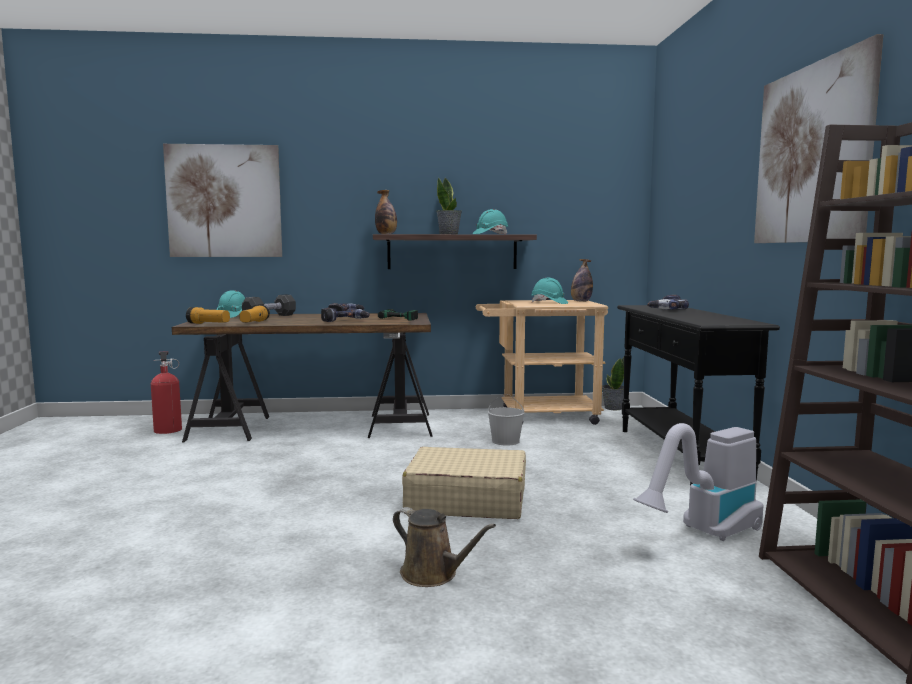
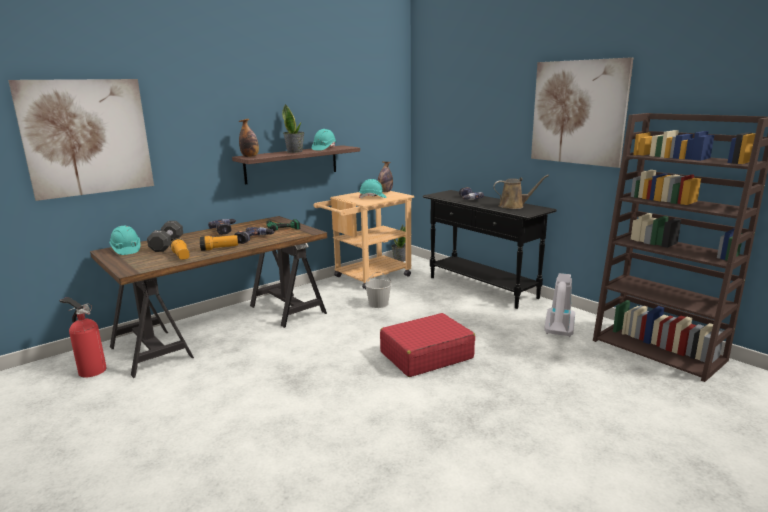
camera: 35 degrees left, 10 degrees up
flashlight [186,307,230,324] -> flashlight moved to [199,235,238,251]
brown watering can [393,507,496,587] -> brown watering can moved to [493,175,549,209]
beige suitcase [402,447,526,519] -> red suitcase [380,313,475,377]

